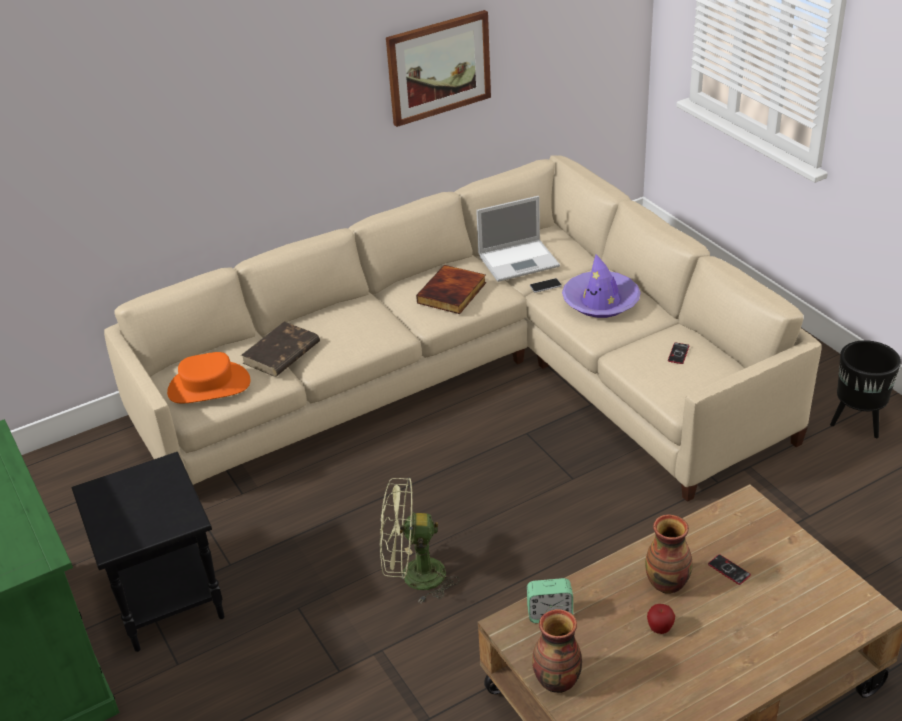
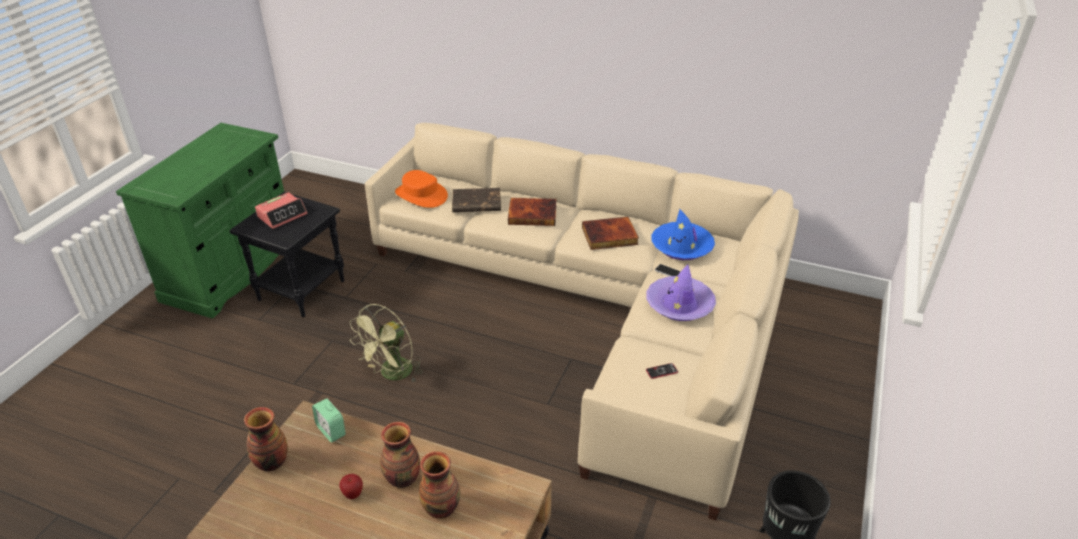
camera: 50 degrees right, 0 degrees up
green fan [380,477,459,603] -> green fan turned 105 degrees counterclockwise [350,304,423,382]
picture [386,10,491,127] -> none
laptop [476,196,560,282] -> blue hat [651,209,715,260]
phone [708,554,751,585] -> vase [419,451,460,519]
none -> alarm clock [255,192,307,229]
none -> book [508,198,556,226]

